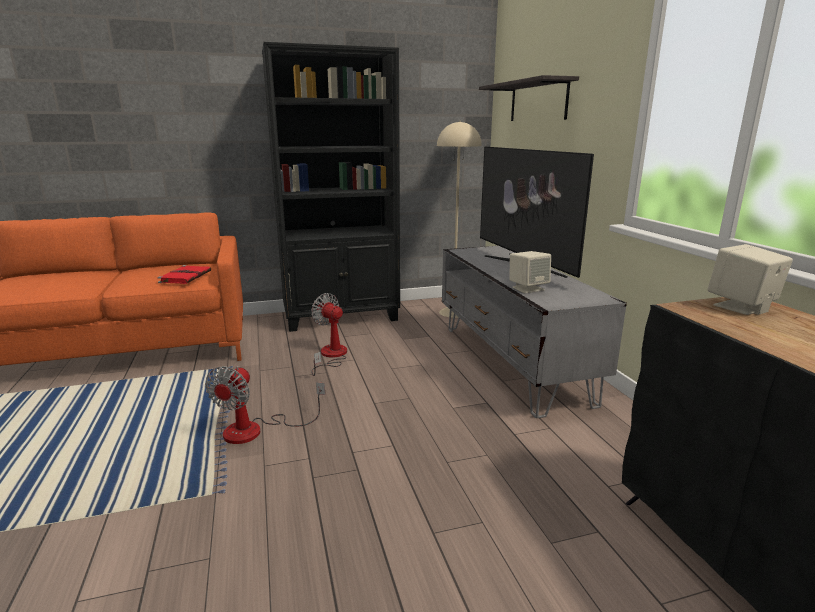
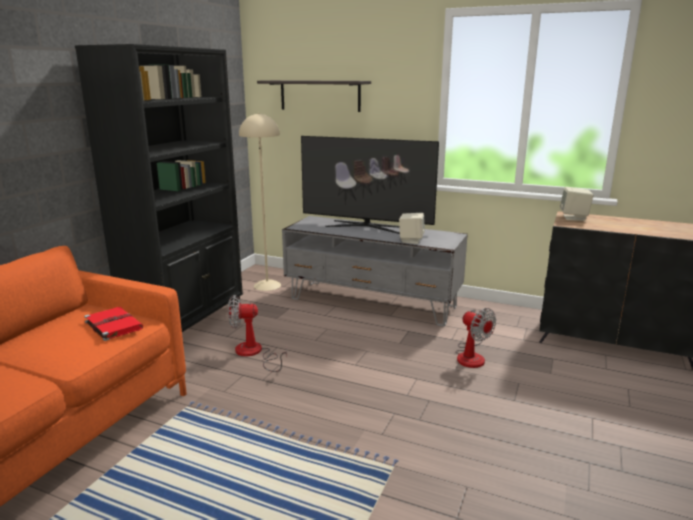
camera: 50 degrees left, 0 degrees up
fan [205,366,325,444] -> fan moved to [455,308,496,368]

